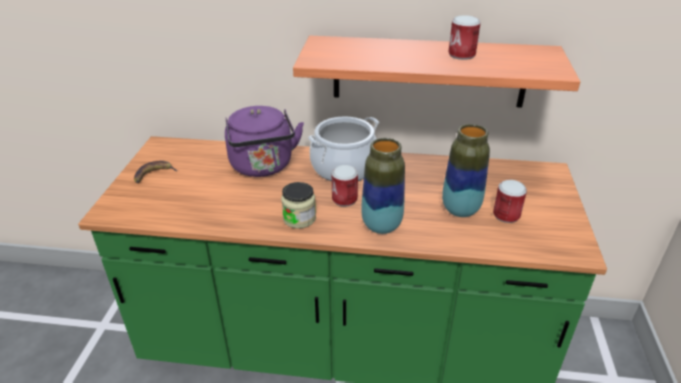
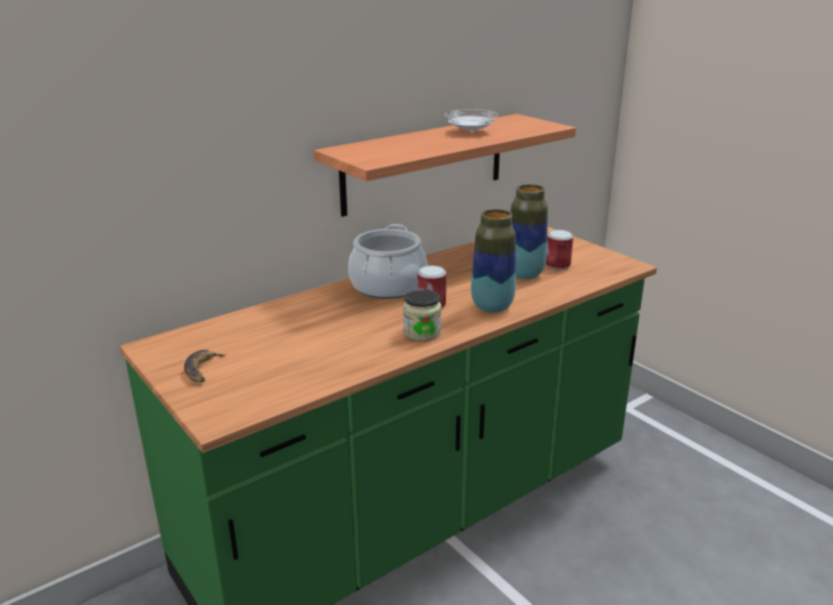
camera: 45 degrees left, 10 degrees down
purple kettle [225,106,304,177] -> none
can [449,15,481,60] -> white plate [445,109,498,132]

